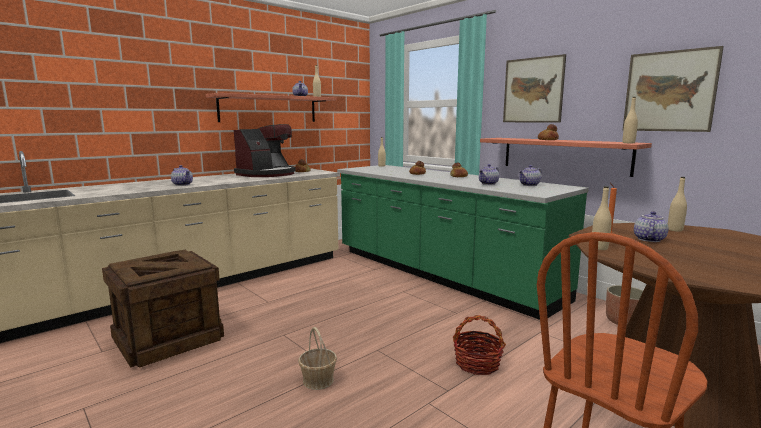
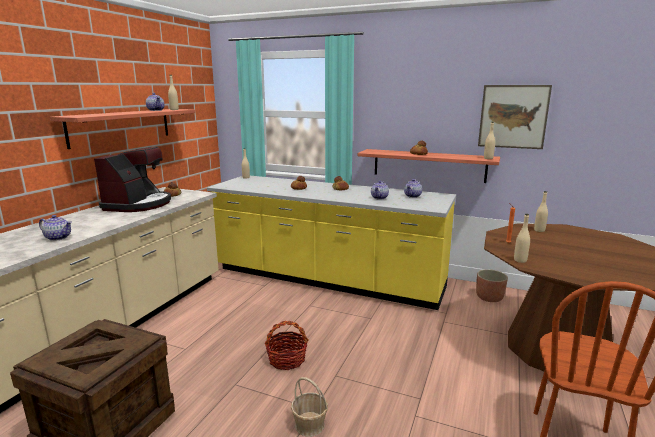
camera: 25 degrees left, 5 degrees up
green counter [337,165,589,320] -> yellow counter [207,176,456,310]
basket [453,315,506,375] -> basket moved to [265,321,309,370]
picture [503,54,566,123] -> none
teapot [634,211,669,242] -> none

